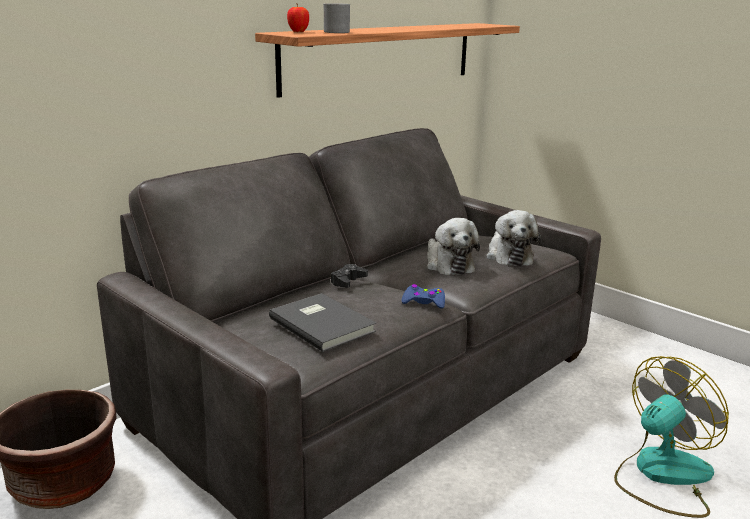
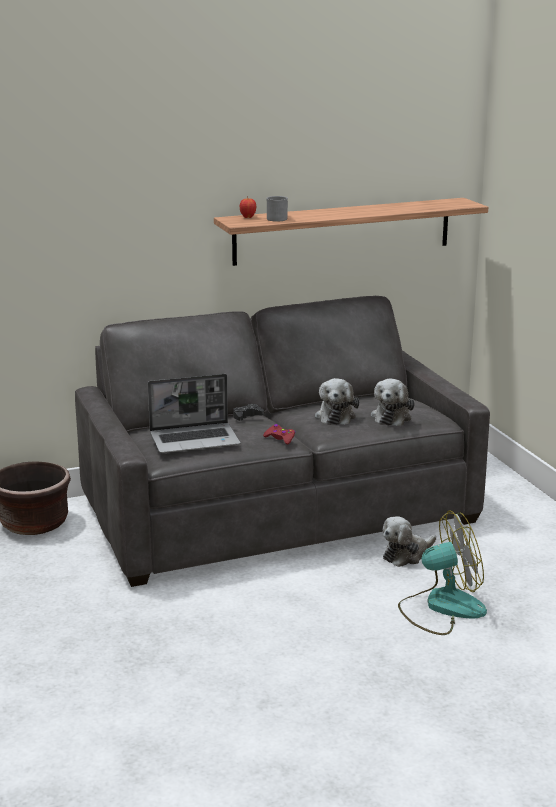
camera: 25 degrees right, 0 degrees up
grey book [269,293,376,352] -> laptop [148,374,241,453]
blue game controller [401,284,445,309] -> red game controller [263,424,295,444]
none -> plush toy [383,516,436,567]

